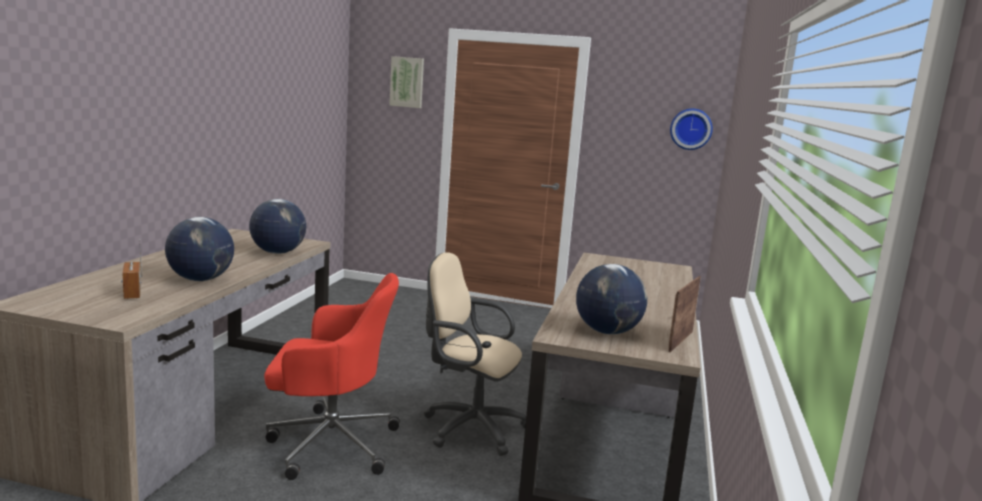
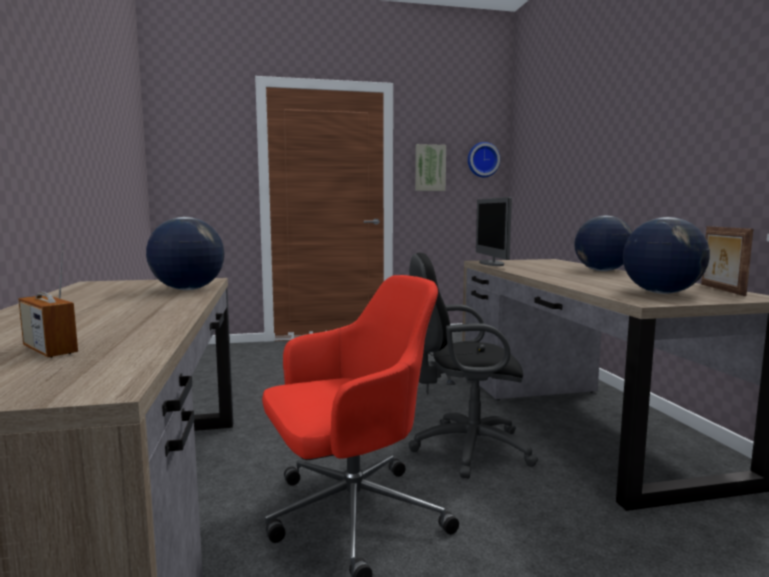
camera: 25 degrees left, 5 degrees down
globe [165,217,234,281] -> globe moved to [574,215,632,271]
picture [389,56,424,108] -> picture moved to [415,144,446,191]
beige office chair [424,252,526,456] -> black office chair [409,253,538,478]
none -> monitor [476,197,512,266]

